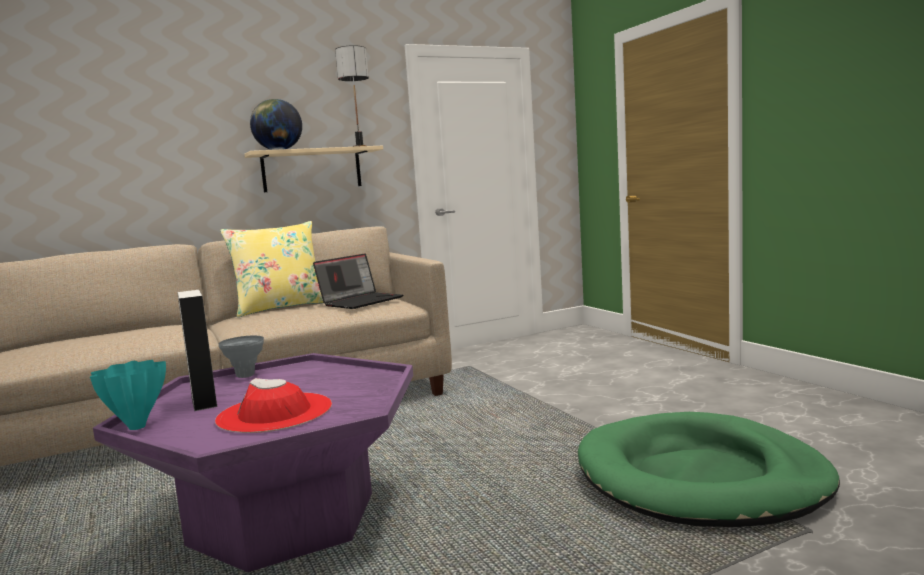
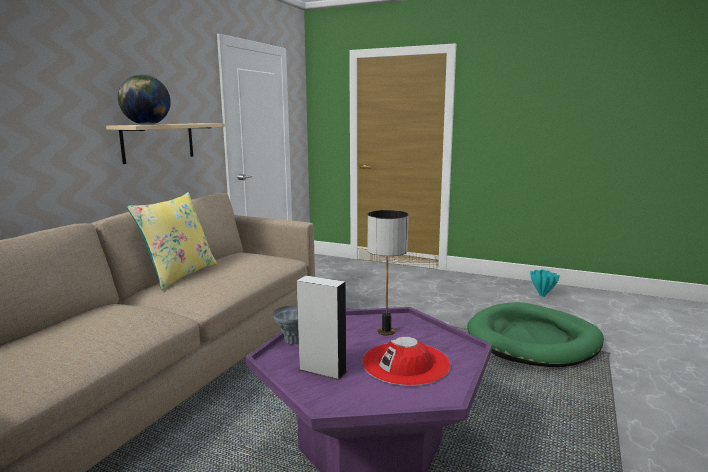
camera: 40 degrees left, 5 degrees up
turquoise vase [90,360,166,430] -> turquoise vase moved to [530,269,560,297]
laptop [313,254,403,309] -> none
table lamp [335,45,369,147] -> table lamp moved to [368,210,408,336]

